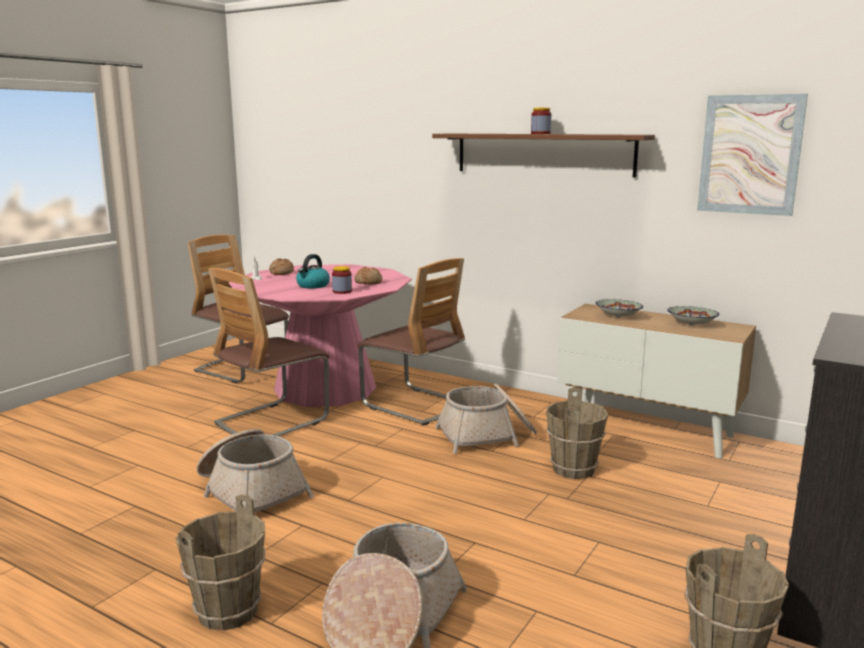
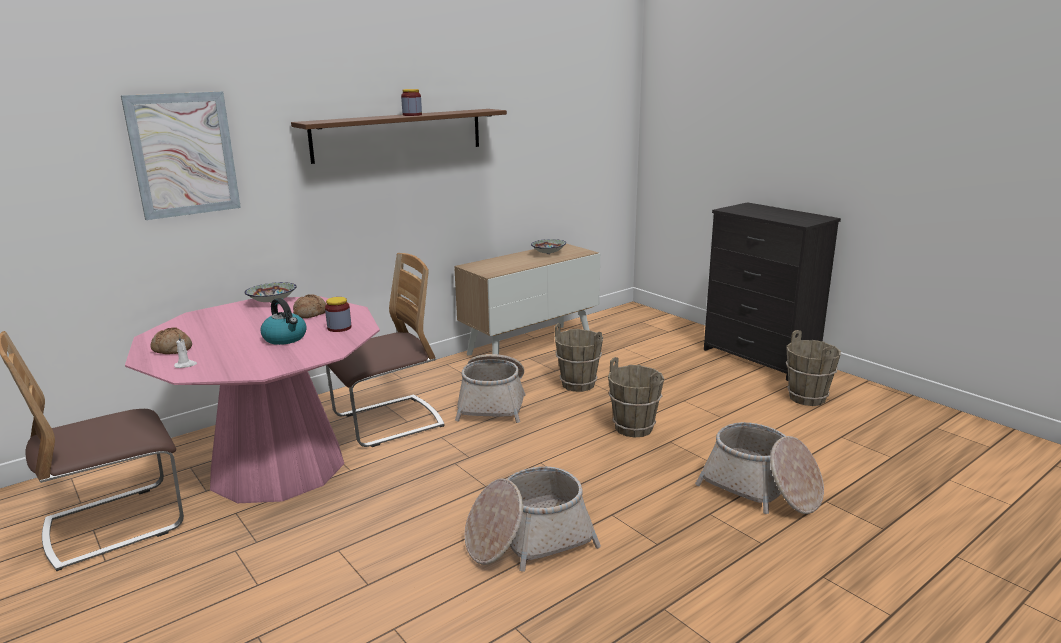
camera: 70 degrees left, 5 degrees up
brown bucket [176,494,265,631] -> brown bucket moved to [608,357,664,437]
chair [208,268,329,436] -> none
bowl [596,299,643,318] -> bowl moved to [244,282,297,303]
picture [697,94,808,216] -> picture moved to [121,91,241,220]

